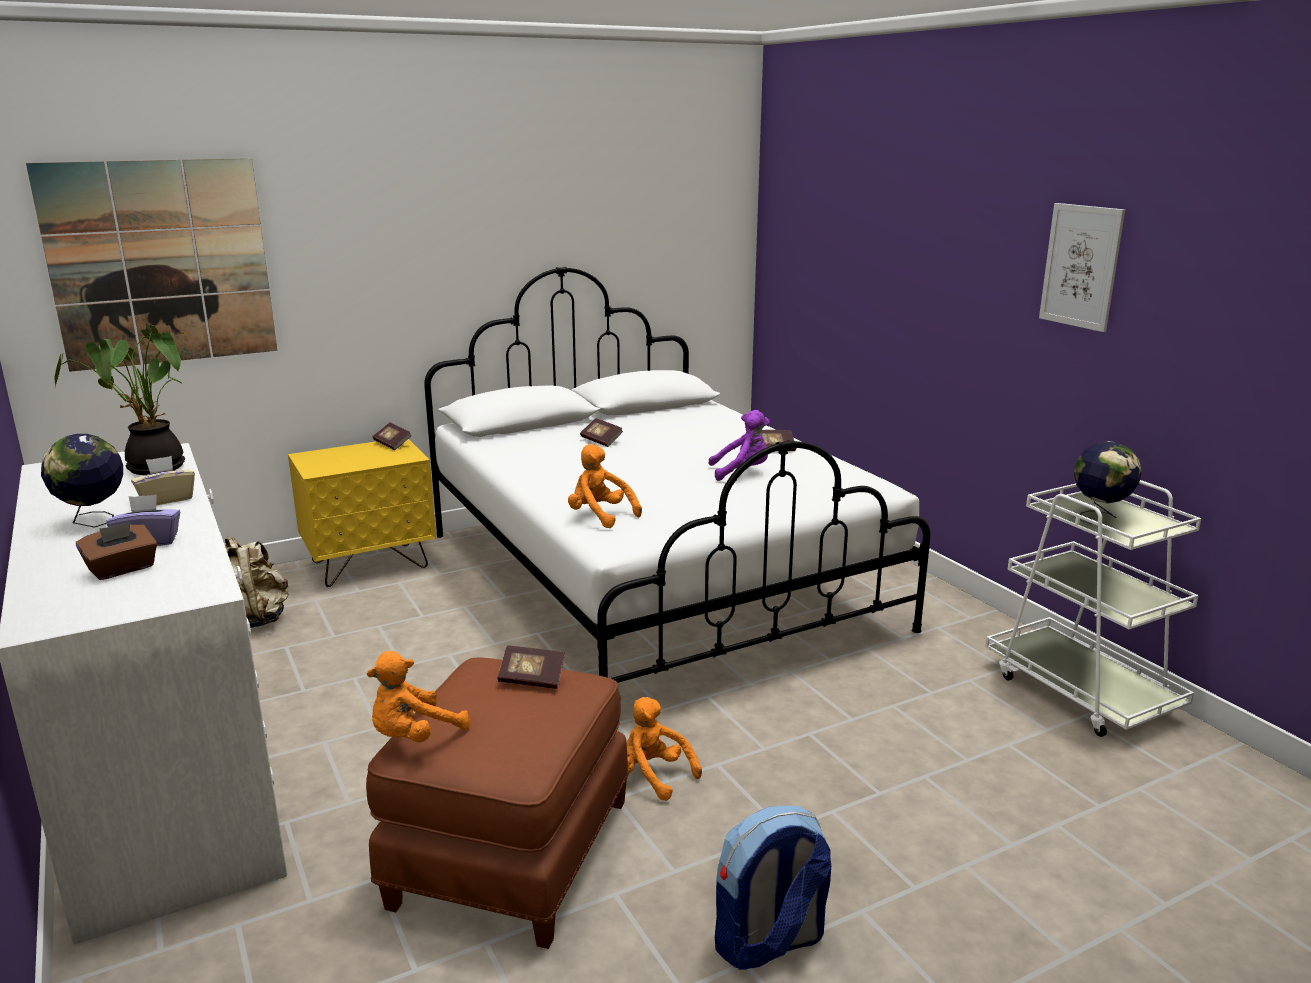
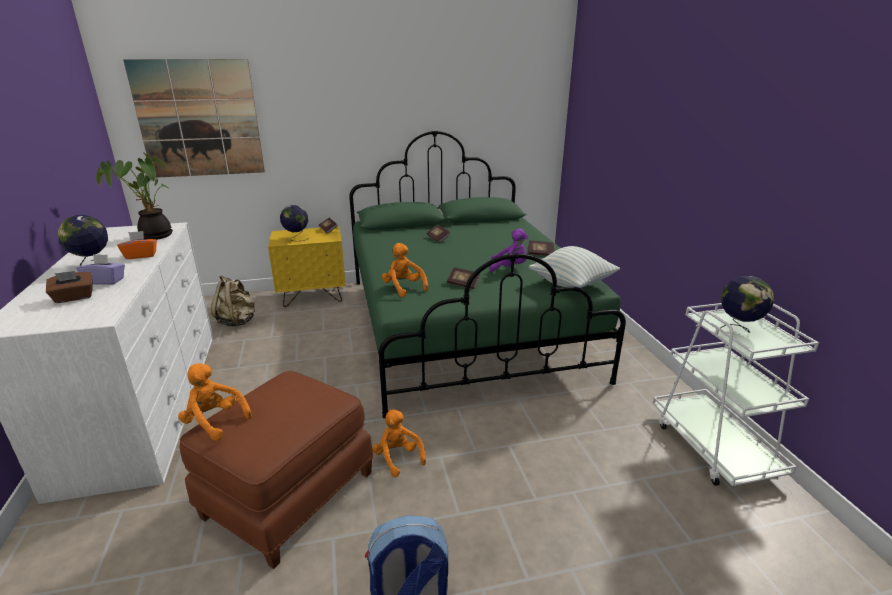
camera: 15 degrees right, 5 degrees up
beige tissue box [131,456,195,506] -> orange tissue box [117,231,157,259]
orange plush toy [367,651,470,743] -> orange plush toy turned 60 degrees clockwise [178,363,252,440]
white bed [424,267,931,683] -> green bed [349,131,626,419]
book [498,645,564,689] -> book moved to [447,267,480,289]
picture [1039,203,1125,332] -> none
none -> globe [280,205,308,241]
none -> pillow [529,246,620,288]

